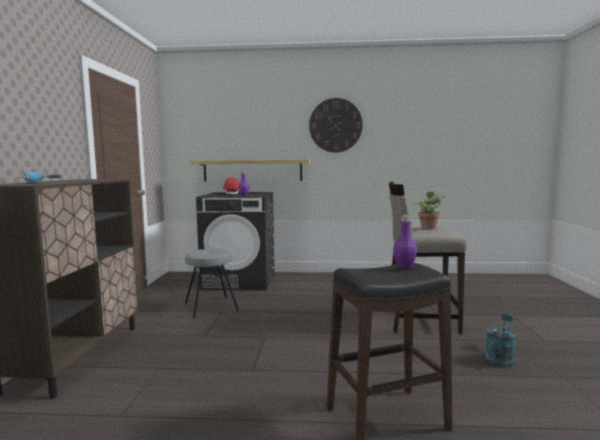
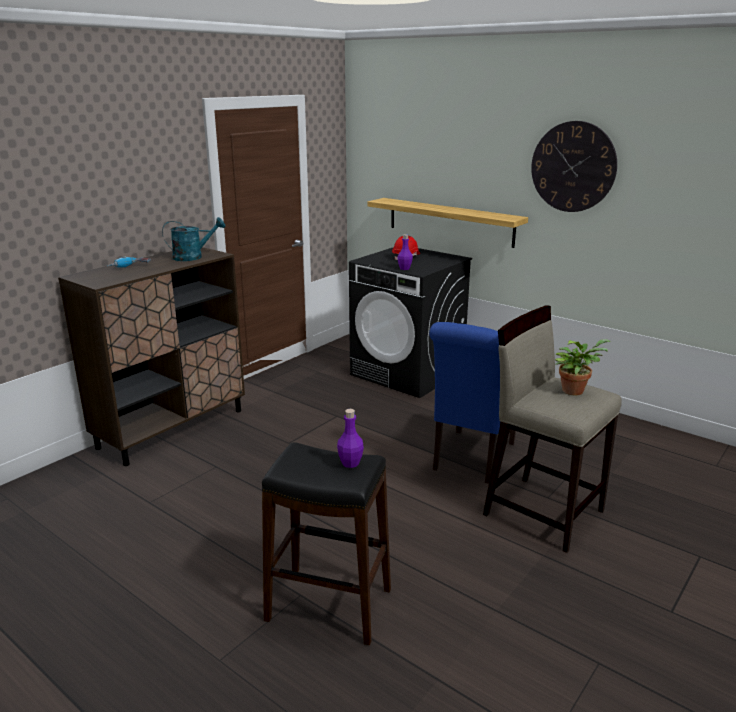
camera: 35 degrees right, 15 degrees up
grey stool [185,249,239,319] -> none
turquoise watering can [484,313,517,367] -> turquoise watering can moved to [162,217,225,261]
none -> blue chair [429,322,516,484]

